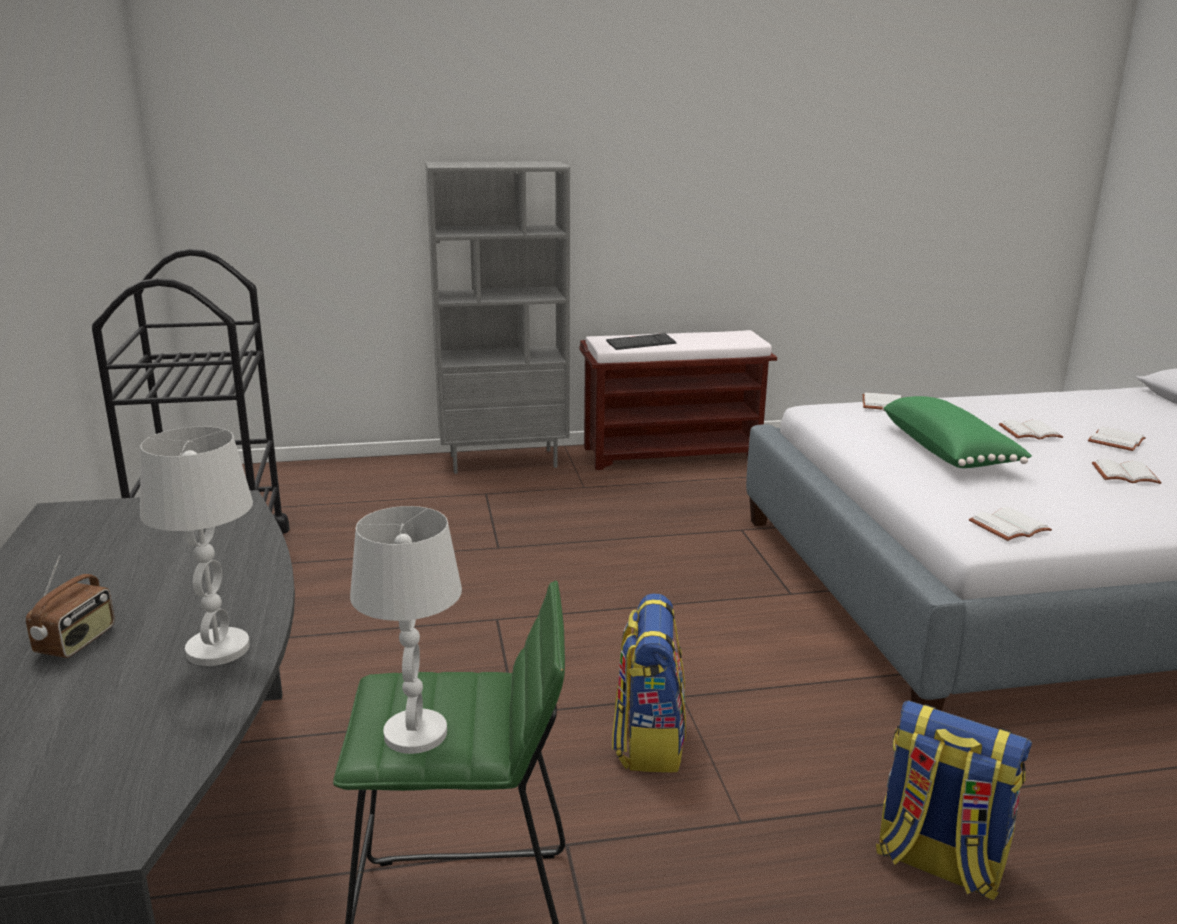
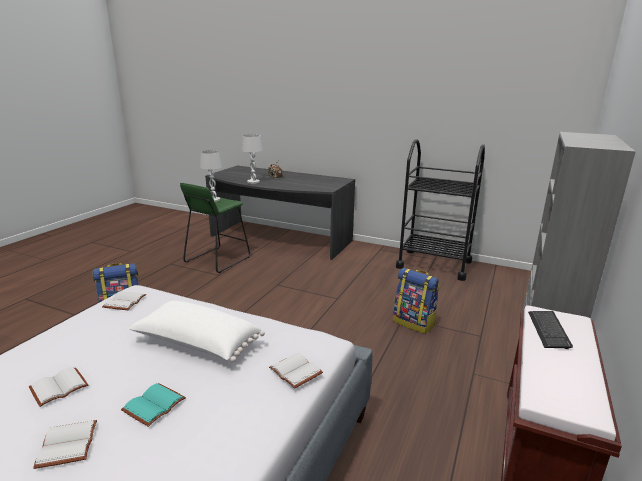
camera: 125 degrees right, 0 degrees up
backpack [612,593,686,772] -> backpack moved to [393,268,439,334]
green pillow [882,396,1032,468] -> white pillow [129,301,265,362]
white book [999,419,1063,440] -> turquoise book [121,383,186,427]

